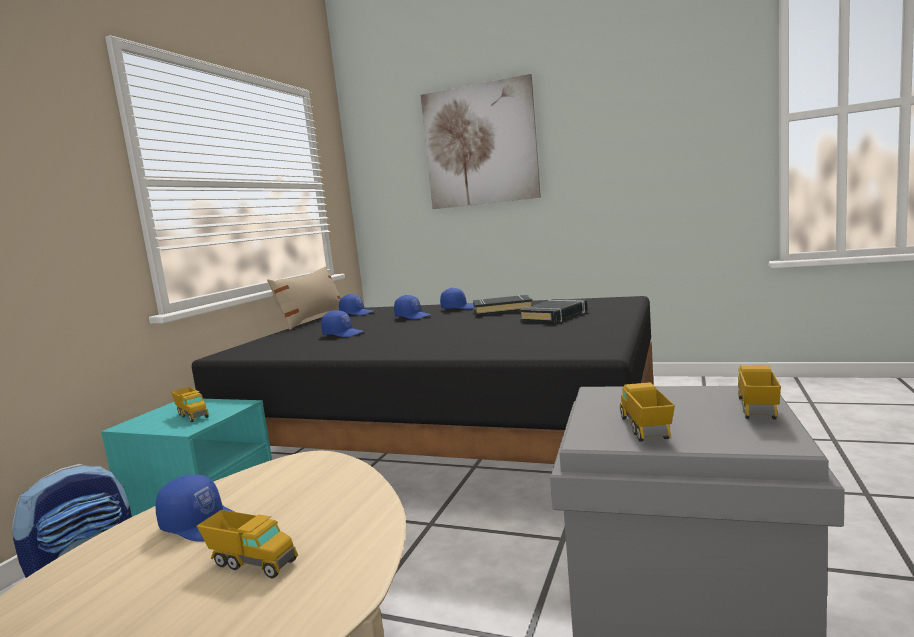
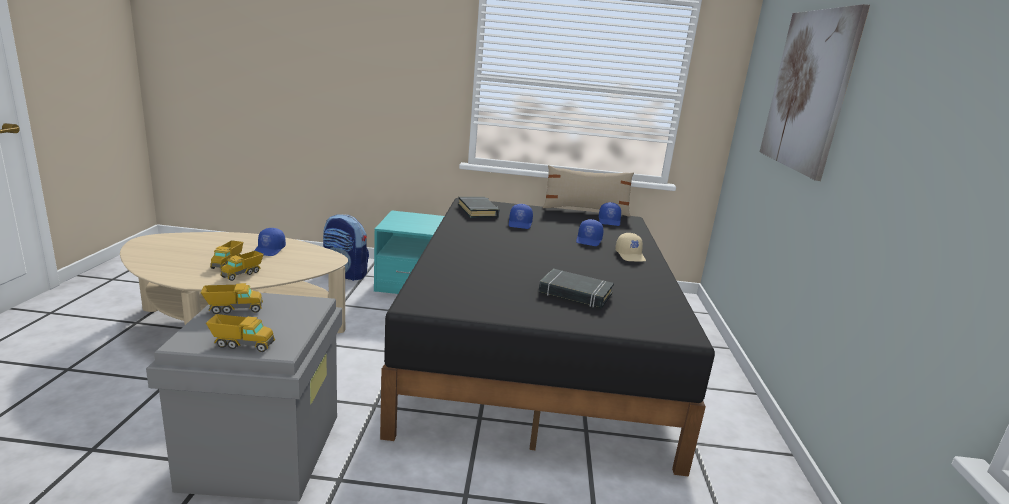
camera: 70 degrees right, 10 degrees up
toy truck [171,387,209,422] -> toy truck moved to [220,251,264,281]
blue cap [440,288,474,309] -> beige cap [615,233,646,261]
black book [473,295,533,316] -> black book moved to [458,197,500,218]

